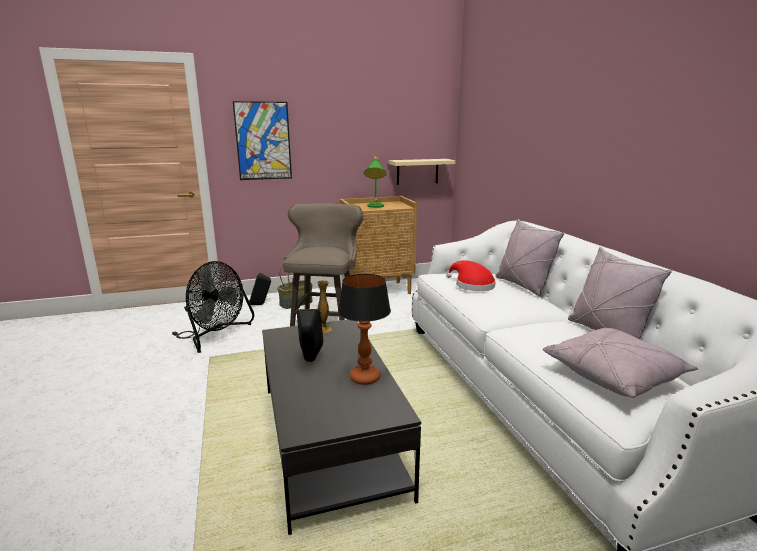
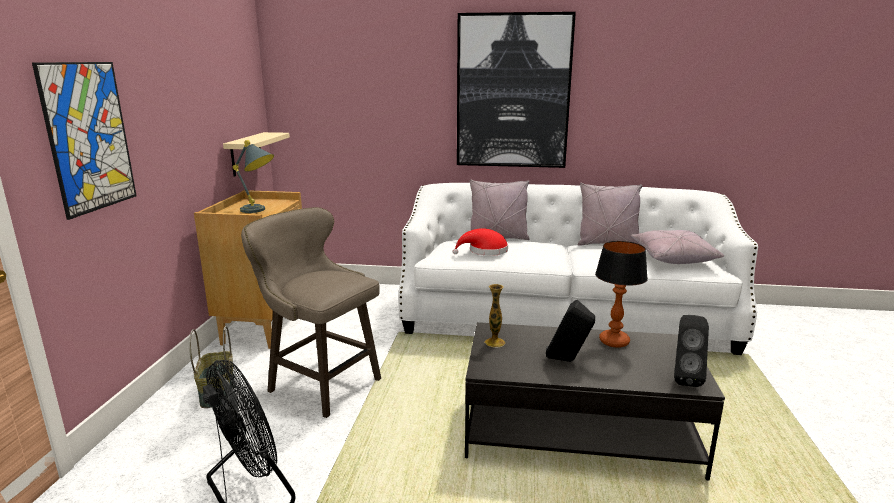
camera: 65 degrees left, 0 degrees up
black speaker [249,273,271,305] -> black speaker moved to [674,315,709,387]
green table lamp [364,157,387,208] -> grey table lamp [233,140,274,213]
none -> picture [457,12,576,168]

